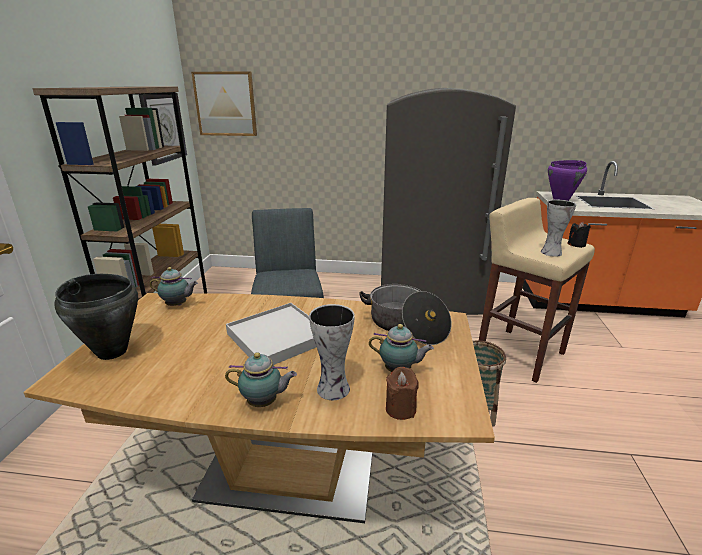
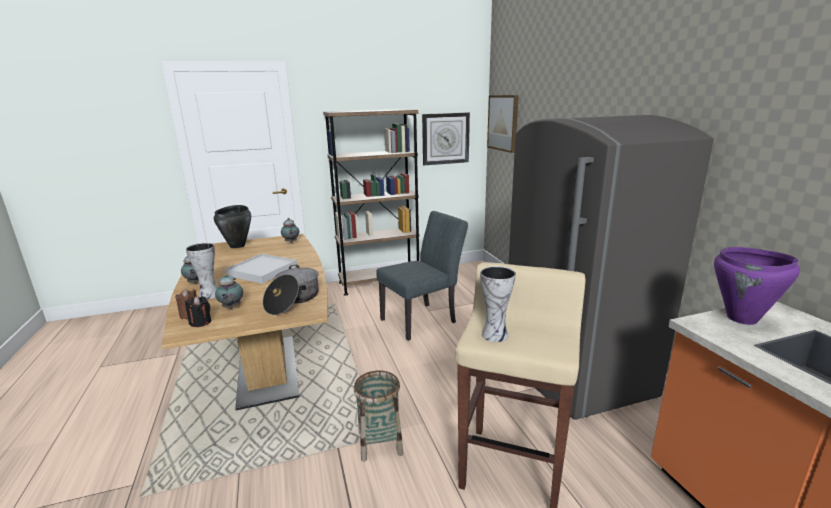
camera: 65 degrees right, 5 degrees down
black candle [567,222,590,248] -> black candle moved to [185,296,211,327]

